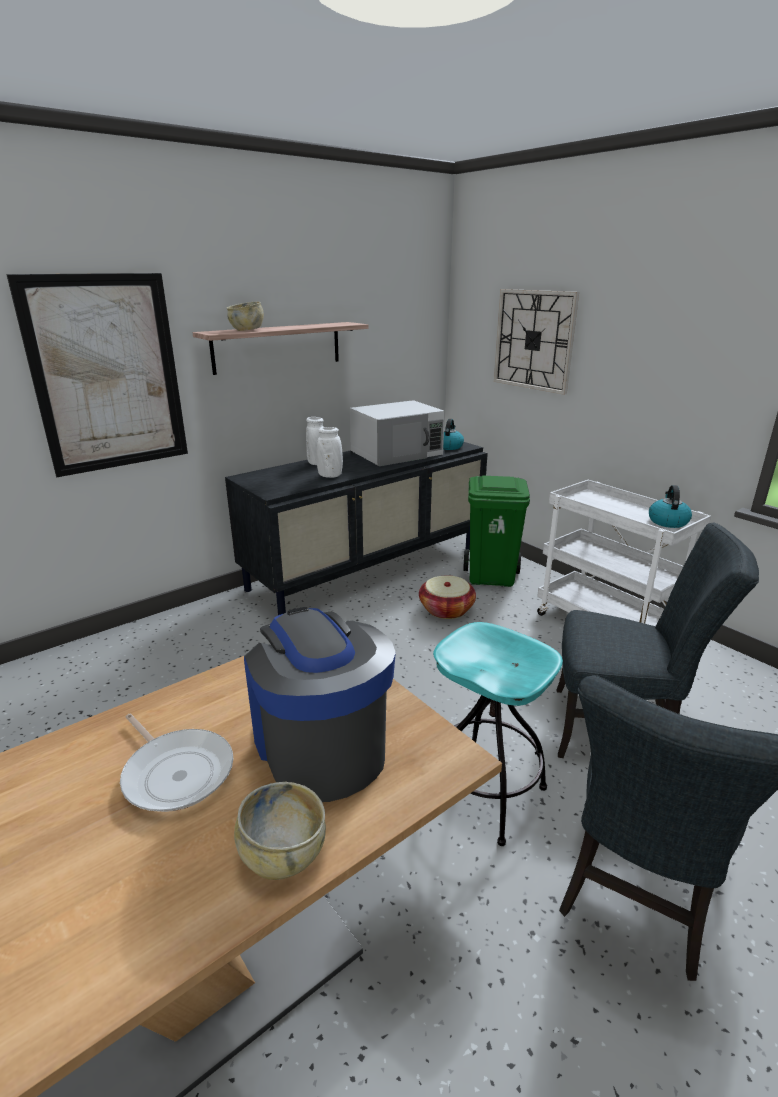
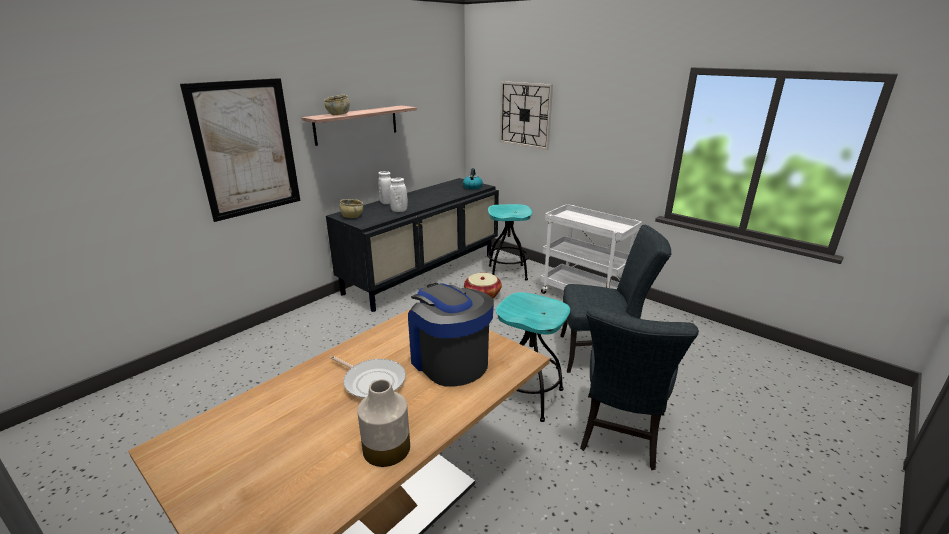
camera: 10 degrees left, 0 degrees up
beige bowl [234,782,326,880] -> beige bowl moved to [339,199,363,218]
white microwave [350,400,445,466] -> none
green trash can [463,476,530,587] -> turquoise stool [488,204,532,280]
kettle [649,485,692,528] -> none
none -> beige vase [357,379,410,467]

